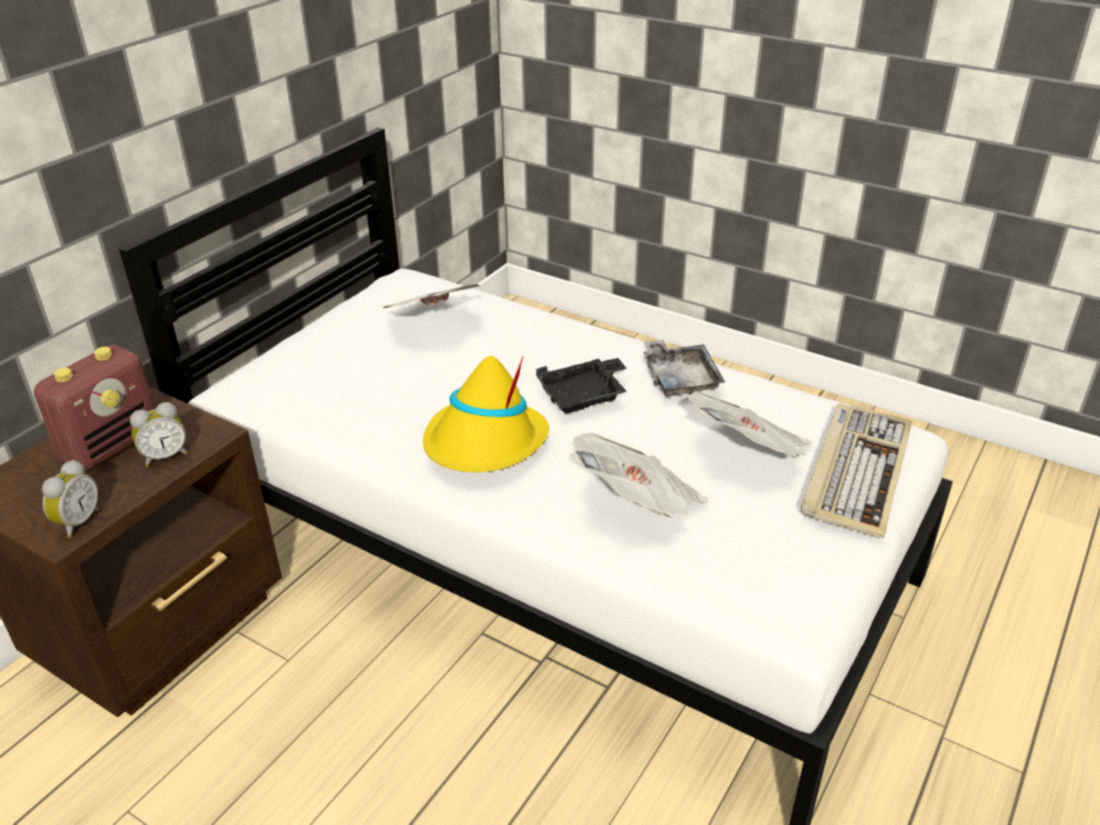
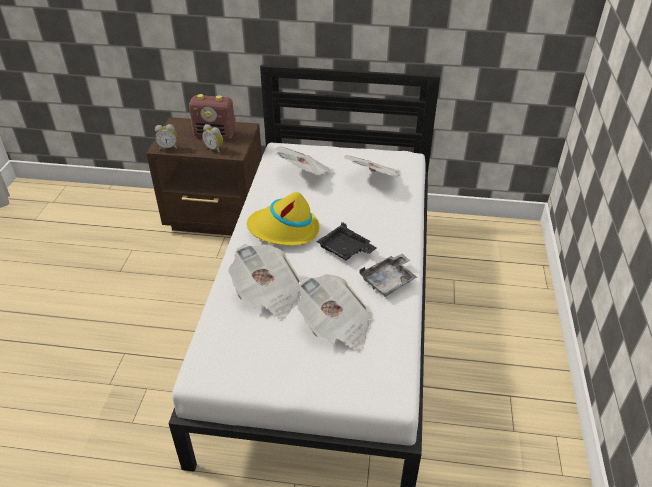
camera: 65 degrees right, 5 degrees up
keyboard [801,403,912,538] -> none
none -> newspaper [275,147,334,175]

